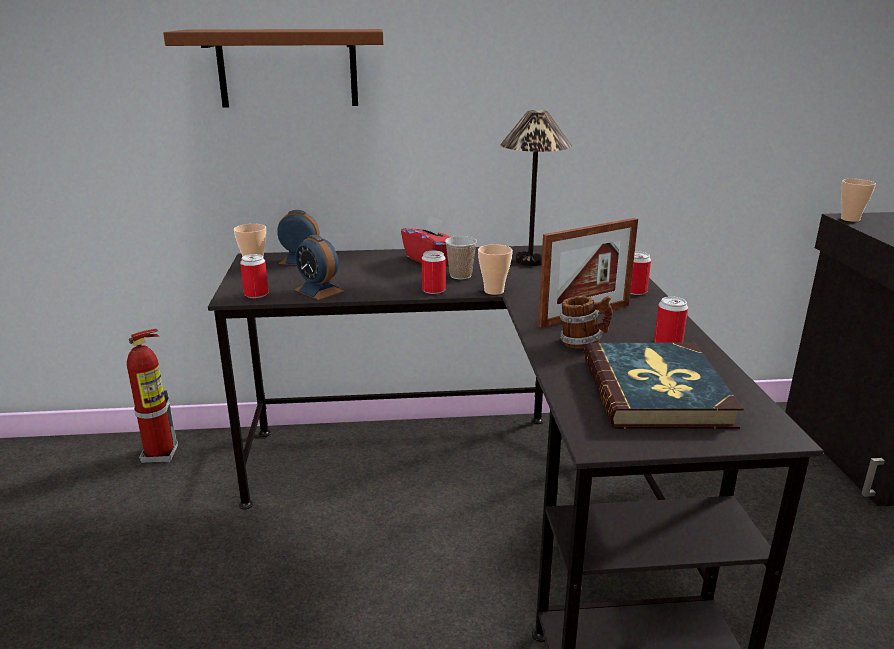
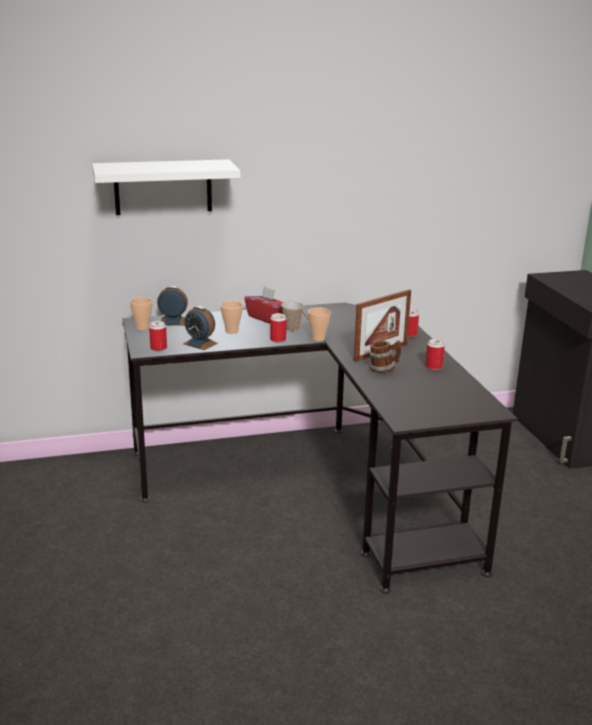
camera: 10 degrees left, 0 degrees up
fire extinguisher [127,329,178,463] -> none
brown shelf [163,29,383,108] -> white shelf [92,159,240,215]
table lamp [501,110,572,266] -> none
book [584,343,744,429] -> none
cup [841,179,876,222] -> cup moved to [220,301,243,334]

